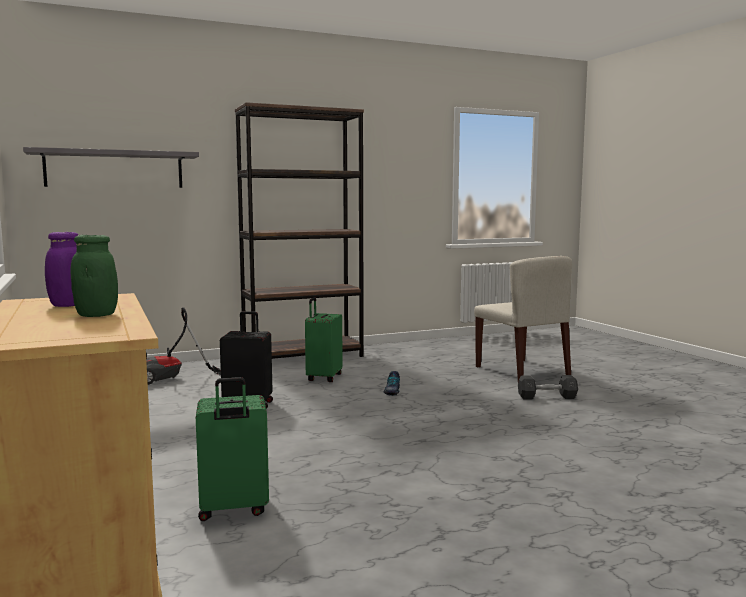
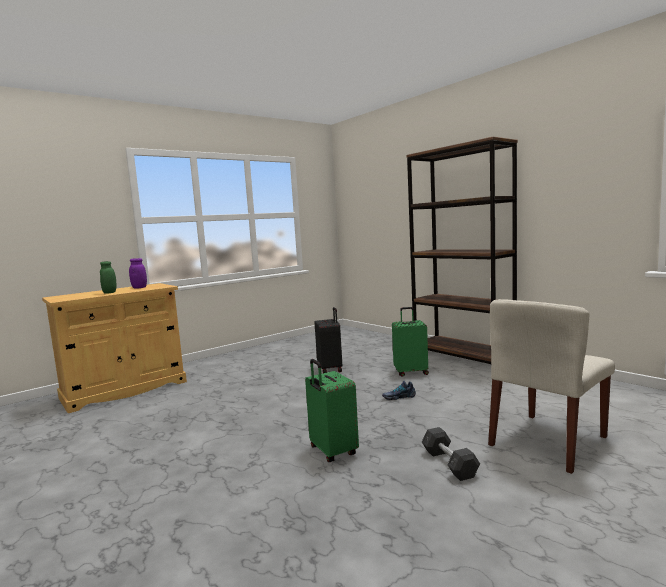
camera: 75 degrees right, 0 degrees up
grey shelf [23,147,199,188] -> none
vacuum cleaner [146,307,221,385] -> none
green suitcase [196,377,269,521] -> green suitcase moved to [305,359,359,462]

